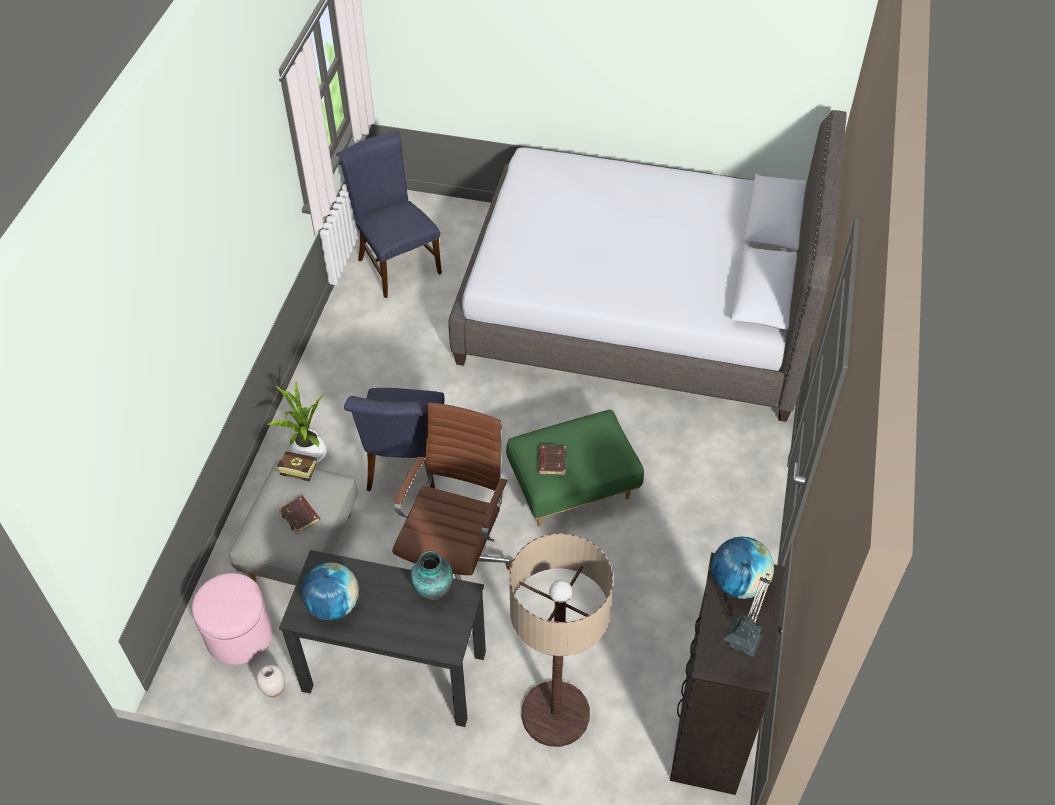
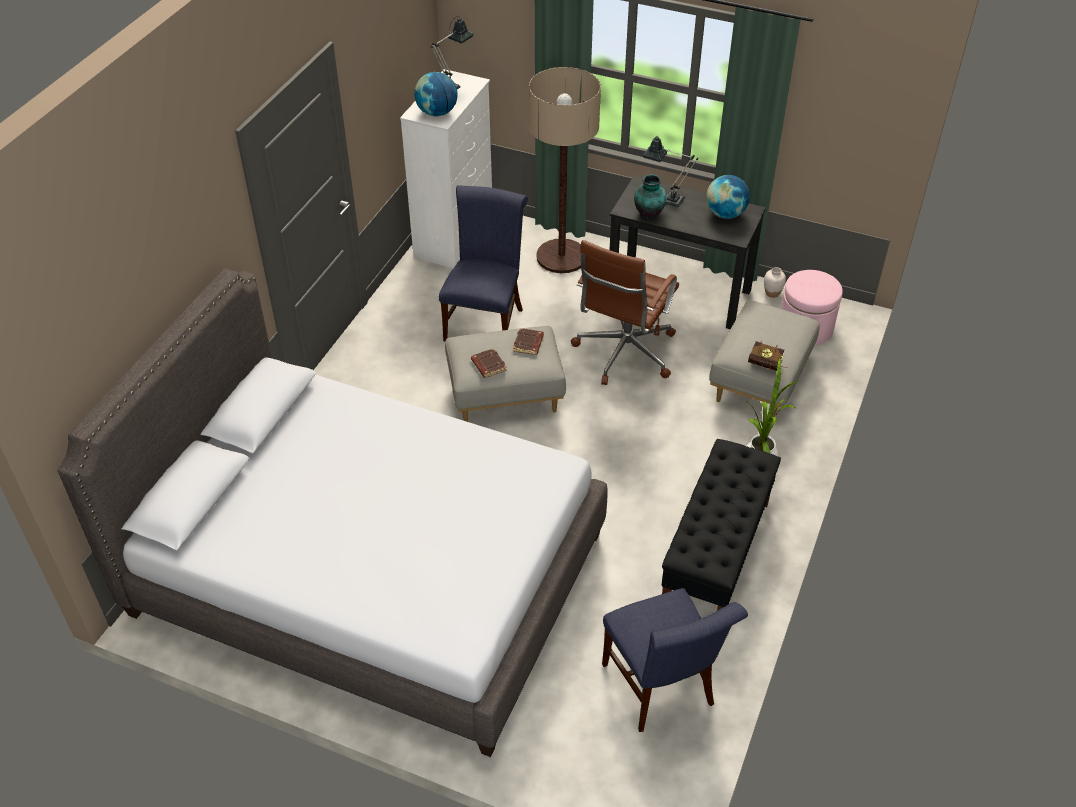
camera: 170 degrees left, 5 degrees down
brown book [279,496,320,534] -> brown book moved to [471,348,507,378]
blue chair [344,388,445,491] -> blue chair moved to [439,185,528,342]
green ottoman [506,410,644,527] -> grey ottoman [445,326,566,422]
black dresser [670,552,785,795] -> white dresser [400,69,492,268]
none -> table lamp [643,137,698,207]
none -> black bench [661,439,781,611]

